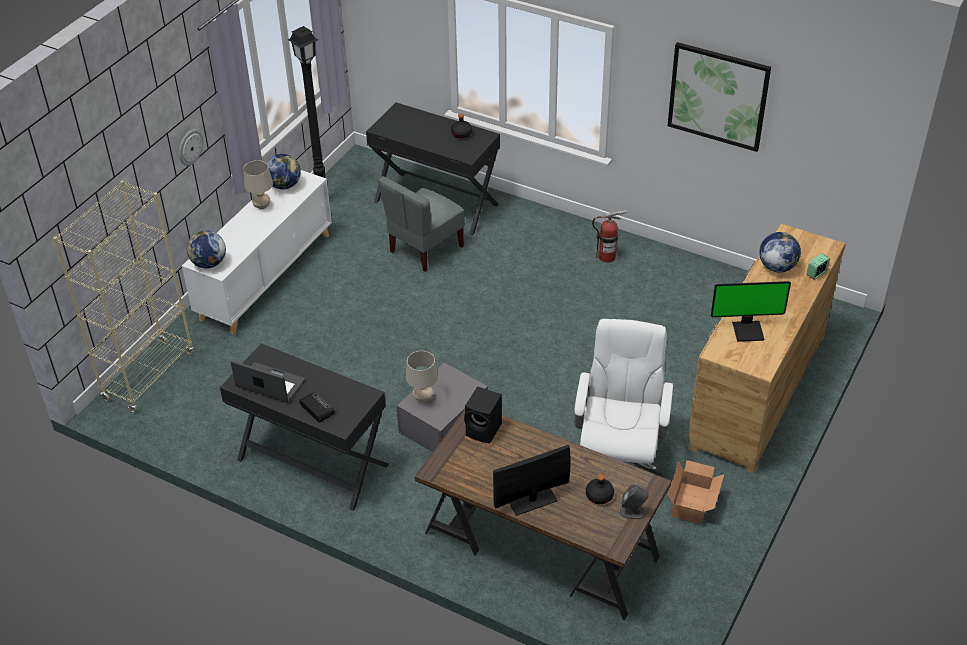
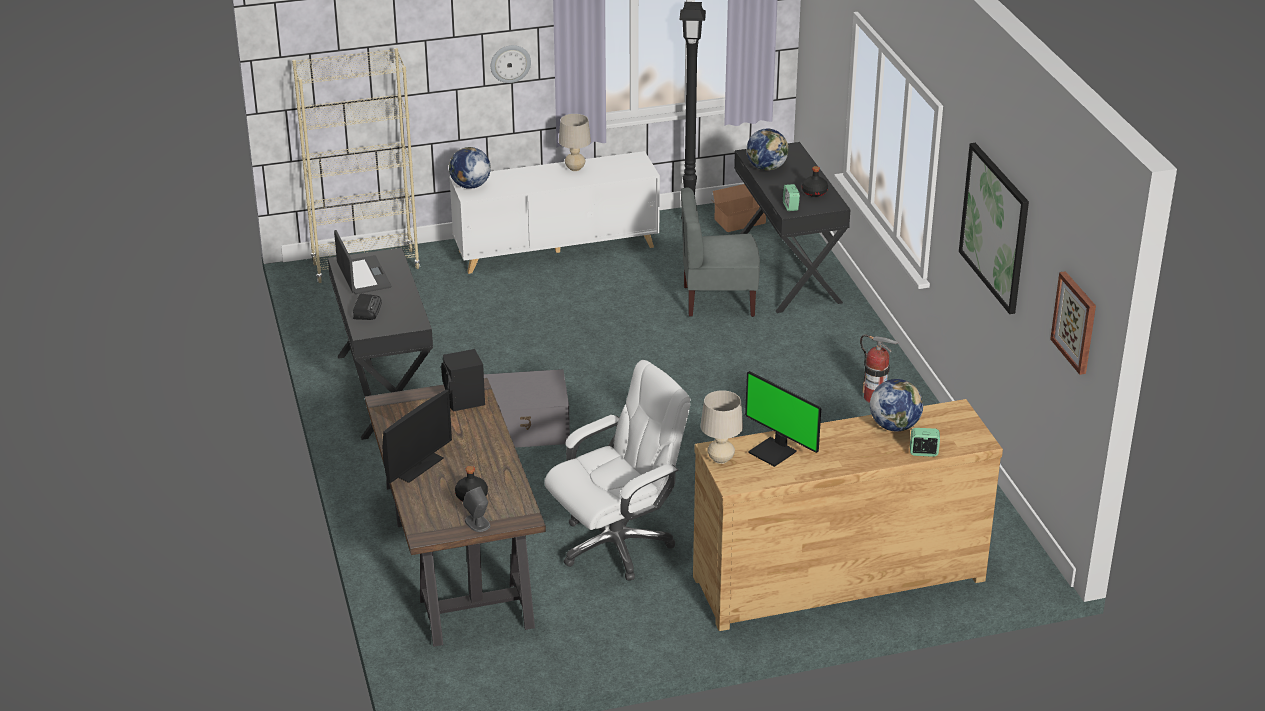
camera: 45 degrees right, 10 degrees down
globe [267,154,301,189] -> globe moved to [746,129,789,171]
beige table lamp [406,351,438,402] -> beige table lamp moved to [700,390,743,464]
monitor [493,445,571,516] -> monitor turned 105 degrees clockwise [382,390,452,483]
cardboard box [668,460,724,524] -> cardboard box moved to [710,184,766,232]
none -> alarm clock [783,184,800,211]
none -> picture [1050,271,1096,375]

